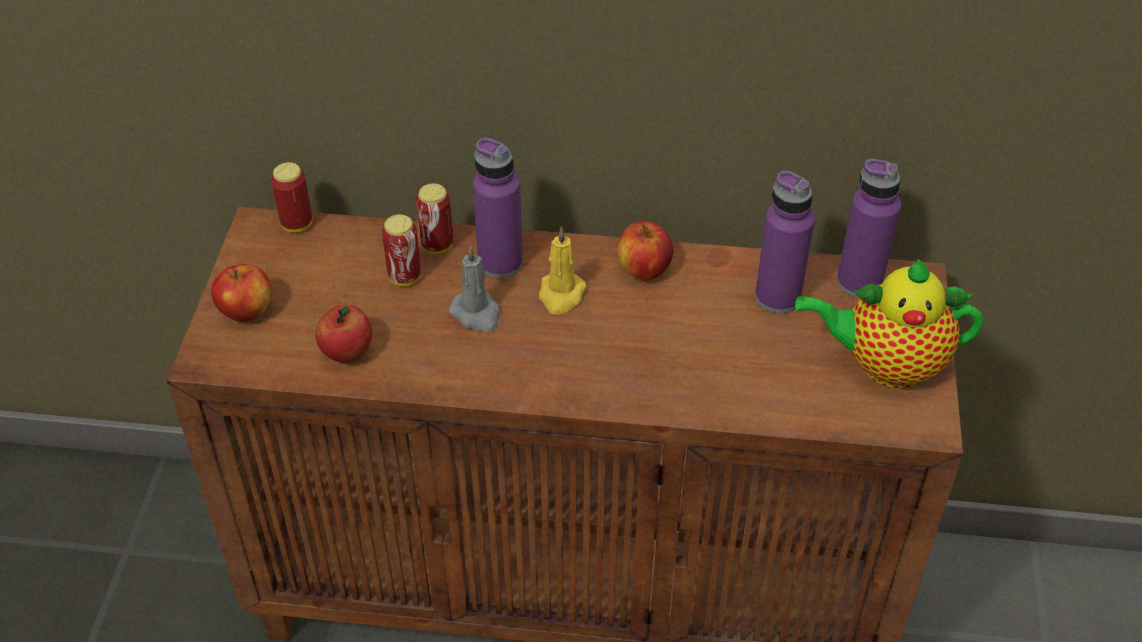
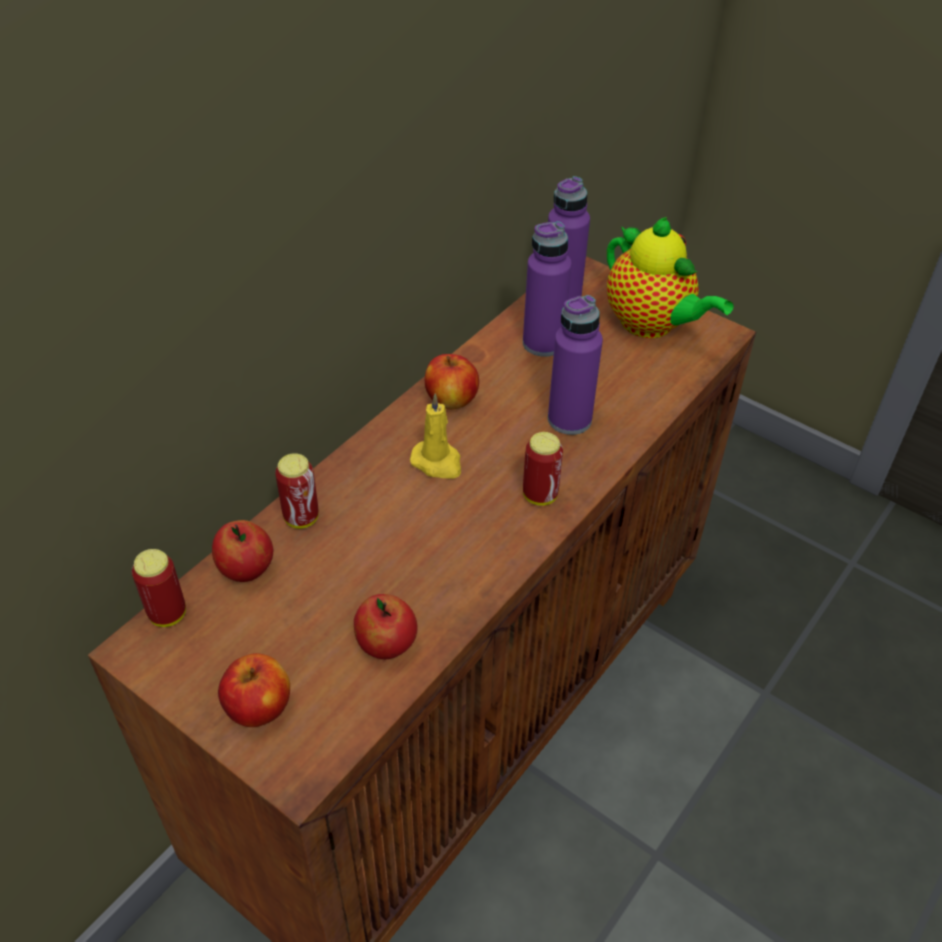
camera: 60 degrees left, 0 degrees up
can [382,214,421,286] -> can moved to [523,432,563,506]
grey candle [449,245,500,332] -> none
purple bottle [473,138,523,278] -> purple bottle moved to [548,295,603,435]
teapot [795,259,983,388] -> teapot turned 75 degrees counterclockwise [607,217,734,338]
none -> apple [212,520,274,582]

